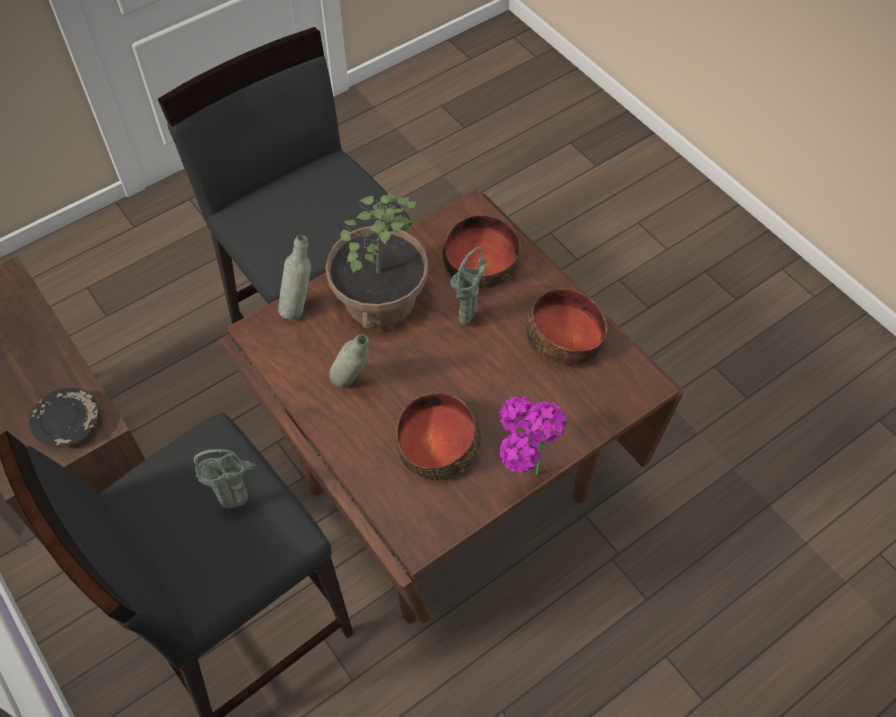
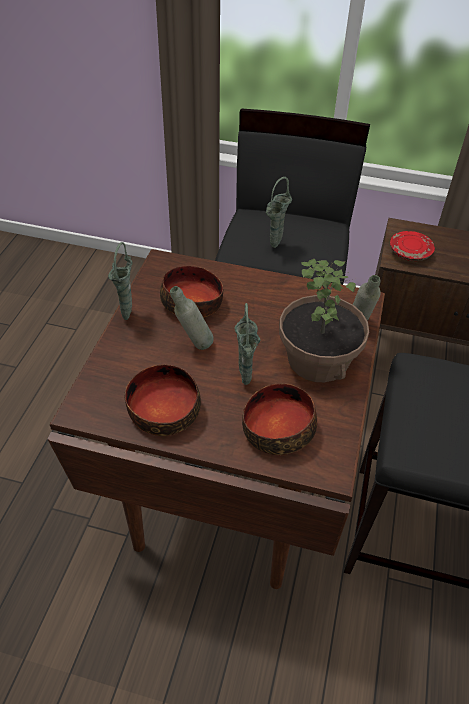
camera: 140 degrees right, 10 degrees down
black plate [29,388,99,447] -> red plate [390,231,435,261]
grey bottle [329,334,369,388] -> grey bottle moved to [170,286,214,350]
potted plant [499,396,567,475] -> green vase [108,242,133,320]

